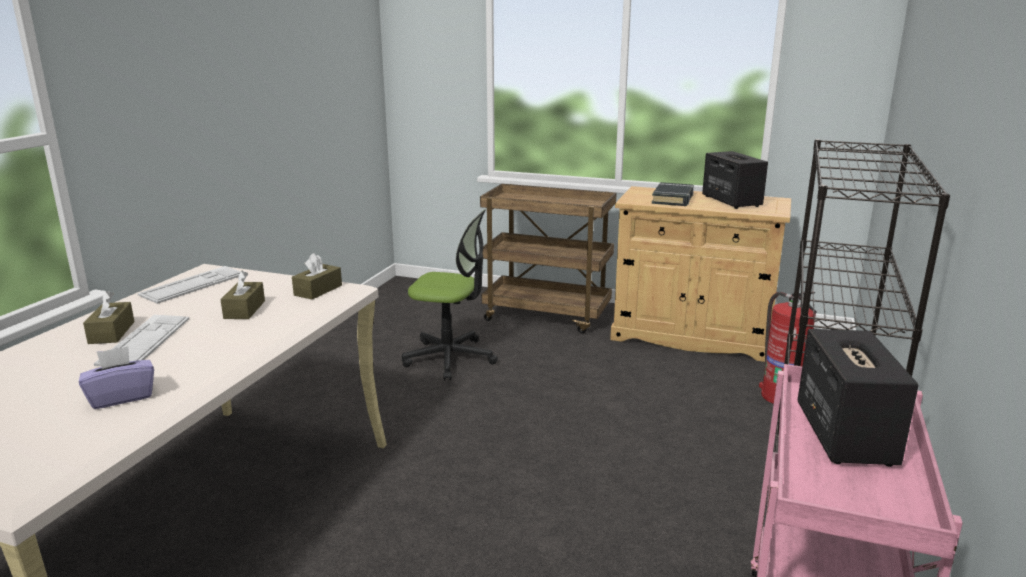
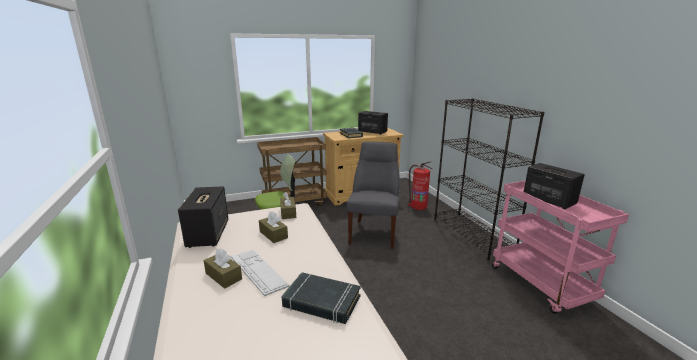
camera: 40 degrees left, 0 degrees up
purple tissue box [79,346,154,409] -> black book [282,272,361,324]
keyboard [138,266,241,304] -> speaker [178,186,228,248]
none -> grey chair [347,142,400,249]

